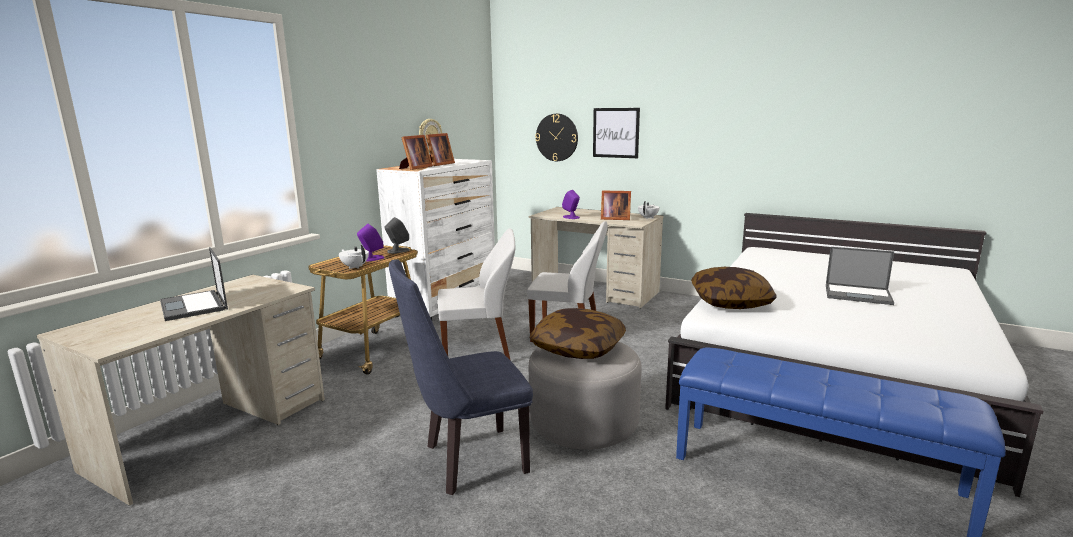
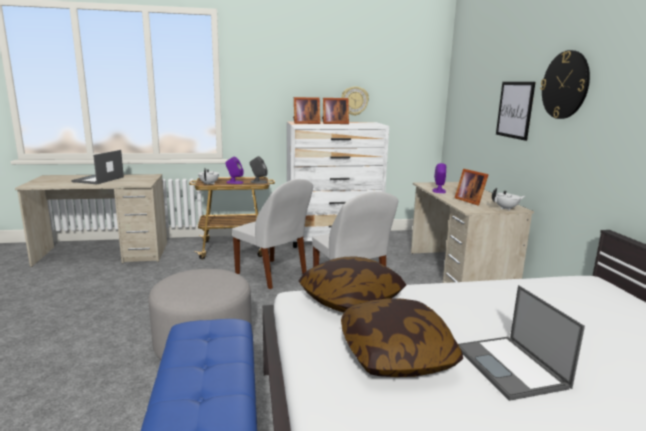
camera: 50 degrees right, 0 degrees up
blue chair [389,260,533,495] -> none
pillow [530,308,626,359] -> pillow moved to [341,299,463,377]
wall clock [535,114,578,161] -> wall clock moved to [540,50,590,119]

